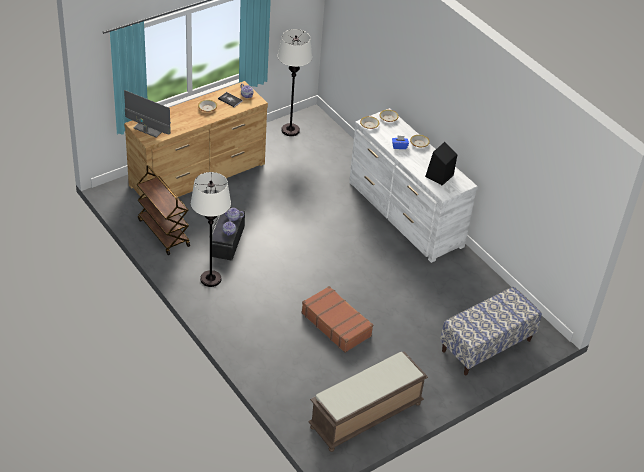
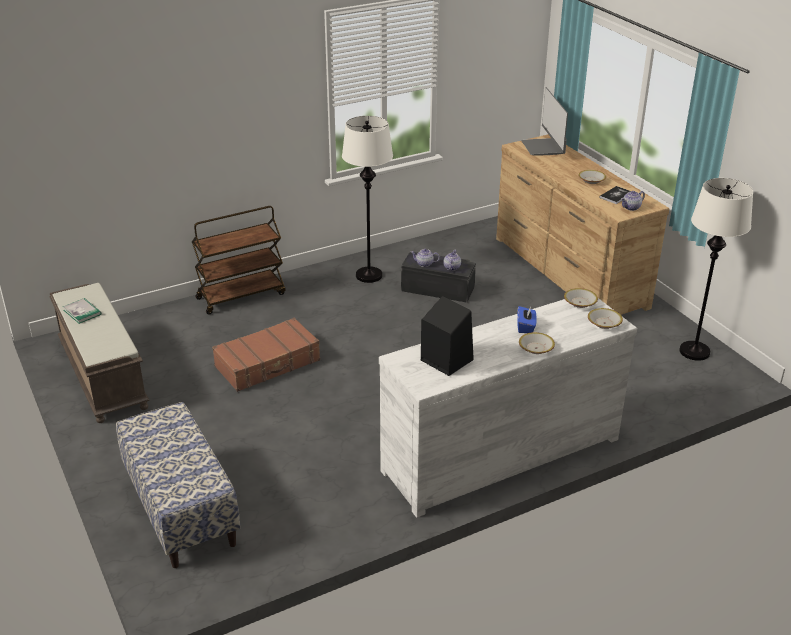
camera: 100 degrees right, 10 degrees down
monitor [124,90,171,137] -> monitor turned 135 degrees clockwise [521,87,568,156]
brown cart [137,165,190,255] -> brown cart moved to [192,206,285,315]
none -> book [63,298,101,324]

